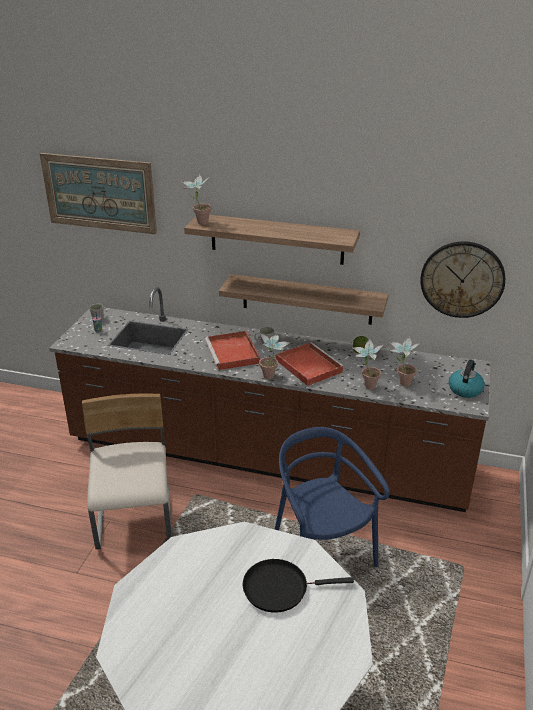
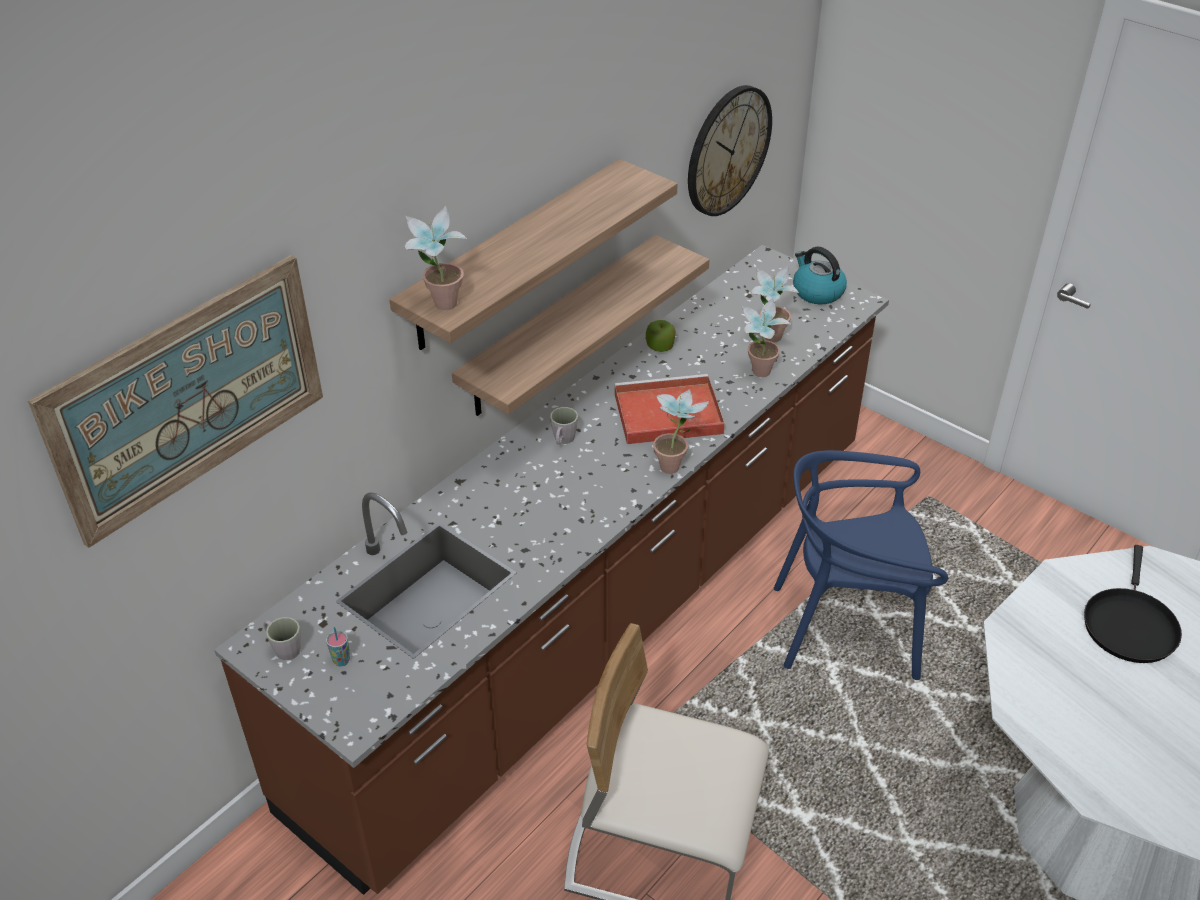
camera: 65 degrees left, 10 degrees up
red tray [205,331,260,370] -> none

